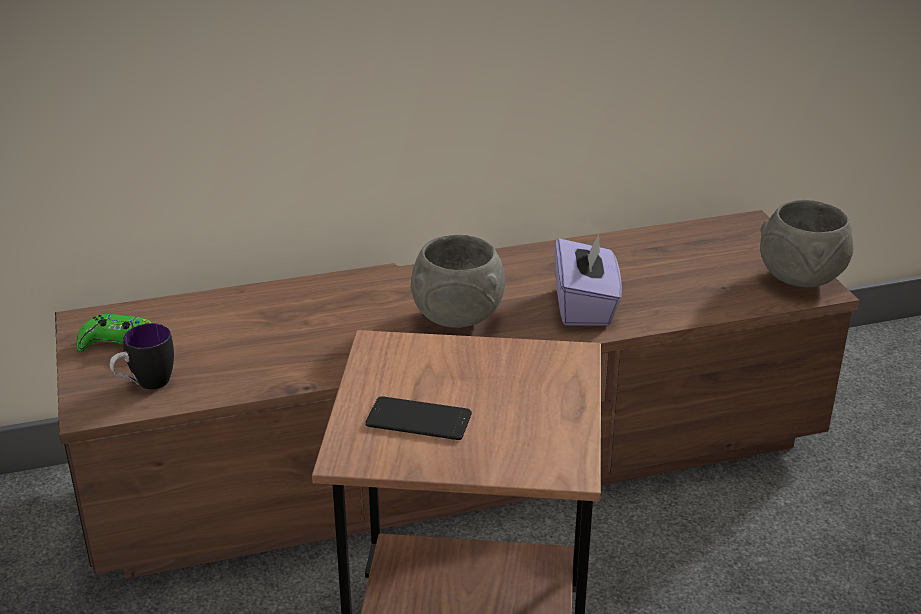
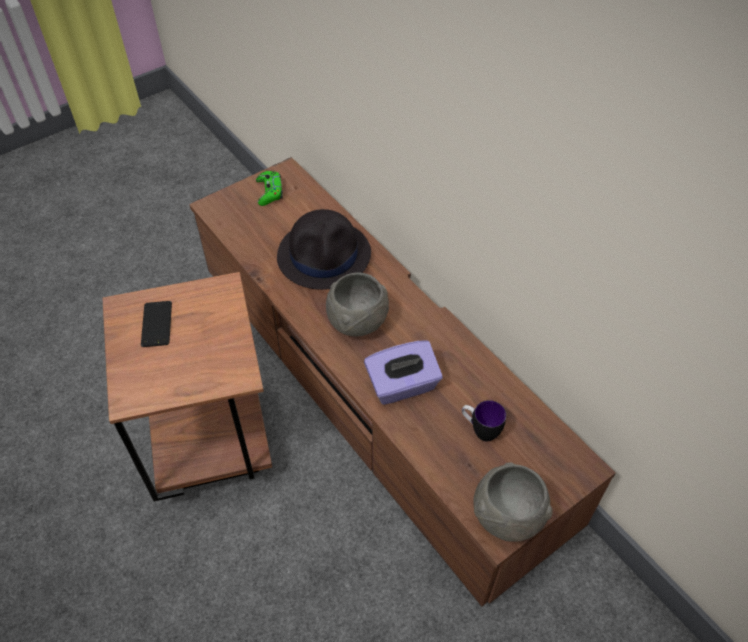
camera: 70 degrees right, 20 degrees up
mug [110,323,174,390] -> mug moved to [462,400,506,441]
none -> black hat [277,209,371,290]

